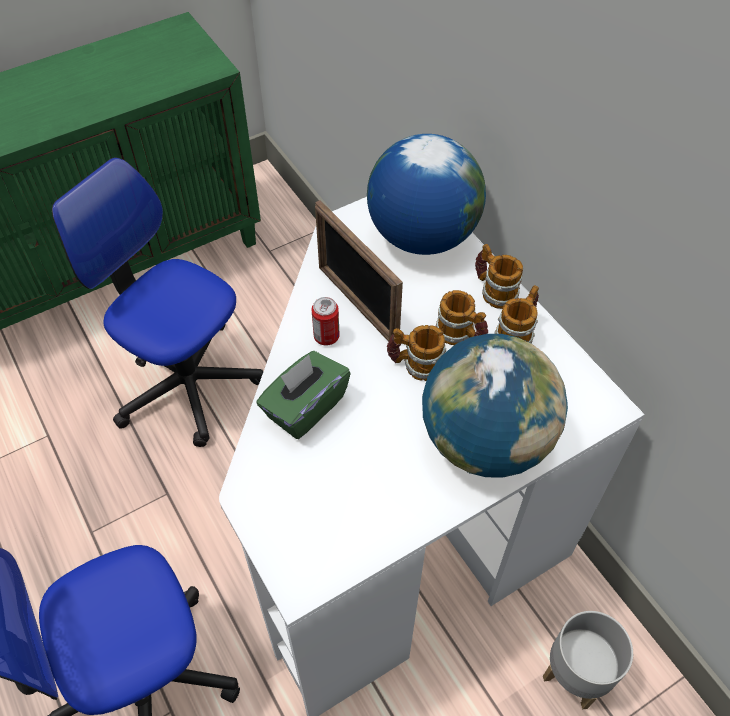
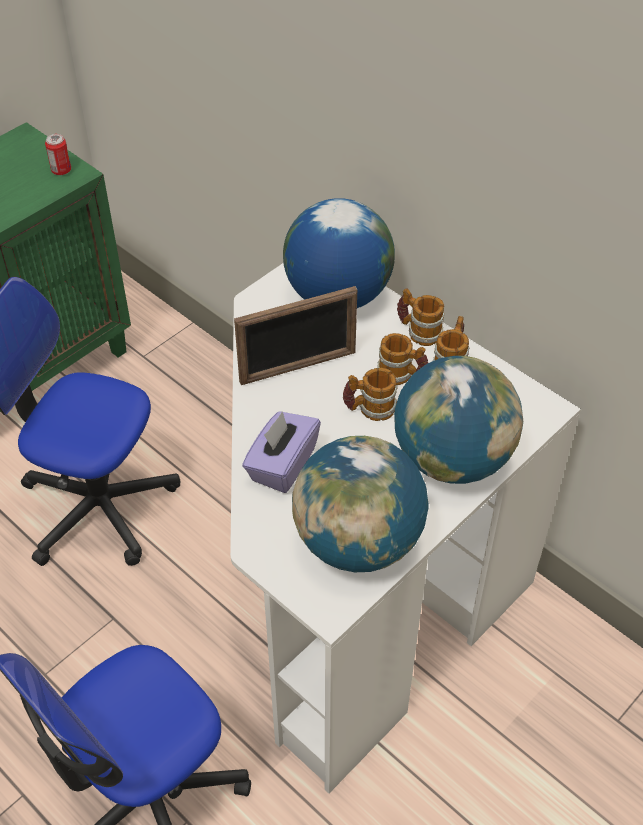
camera: 15 degrees left, 5 degrees down
green tissue box [256,351,351,439] -> purple tissue box [242,411,321,493]
can [311,297,340,345] -> can moved to [45,134,71,175]
picture frame [315,200,403,342] -> picture frame turned 60 degrees counterclockwise [234,286,357,385]
grey planter [543,611,633,709] -> none
none -> globe [292,436,428,572]

